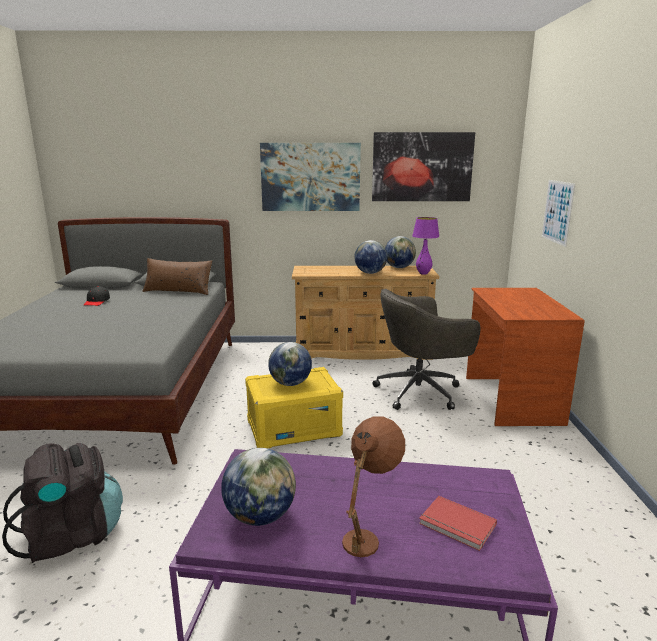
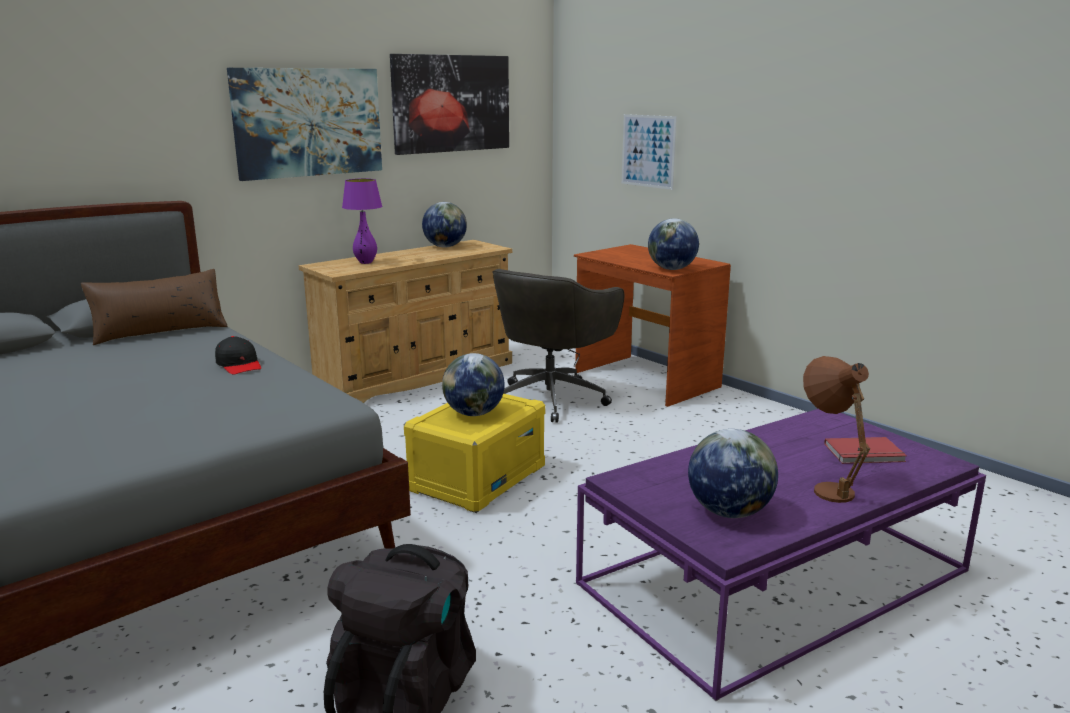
camera: 40 degrees left, 0 degrees up
black cap [83,286,110,306] -> black cap moved to [215,336,261,375]
globe [354,240,387,274] -> globe moved to [648,218,699,270]
purple table lamp [412,217,439,275] -> purple table lamp moved to [342,179,382,264]

